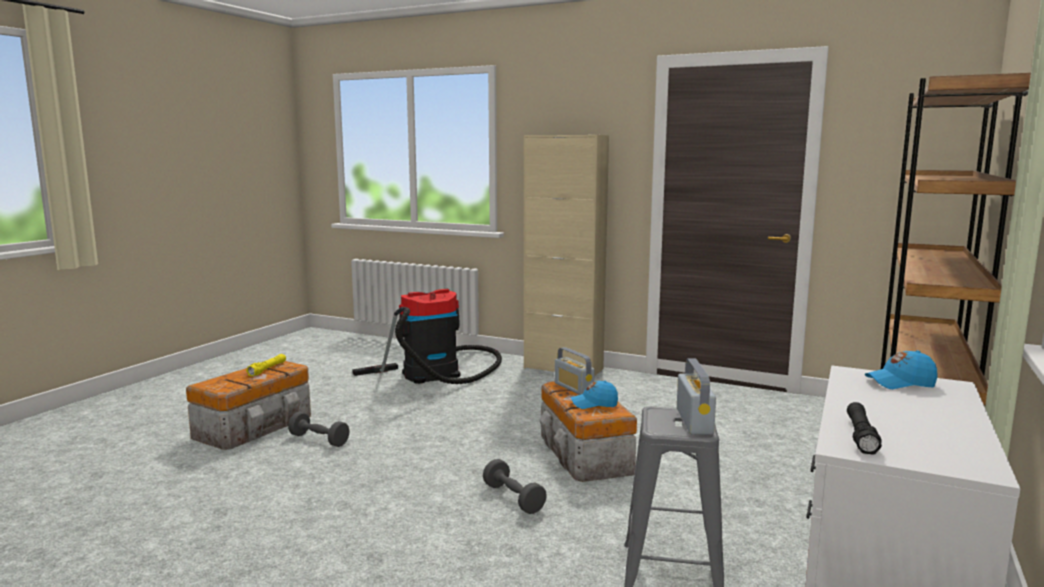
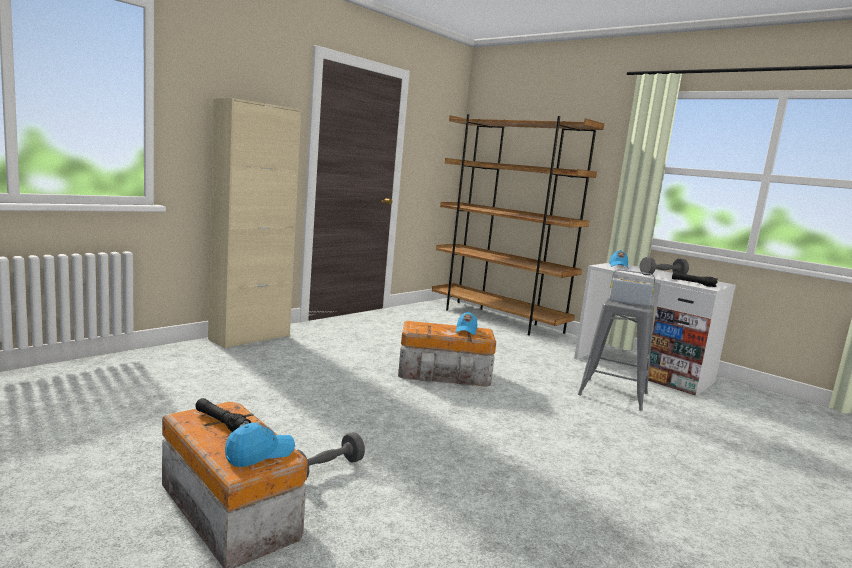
camera: 75 degrees left, 0 degrees up
yellow flashlight [246,354,286,376] -> black flashlight [195,398,251,432]
vacuum cleaner [352,289,502,384] -> none
grey dumbbell [483,459,547,514] -> grey dumbbell moved to [640,257,689,275]
radio [555,347,595,395] -> none
none -> blue cap [225,422,295,467]

